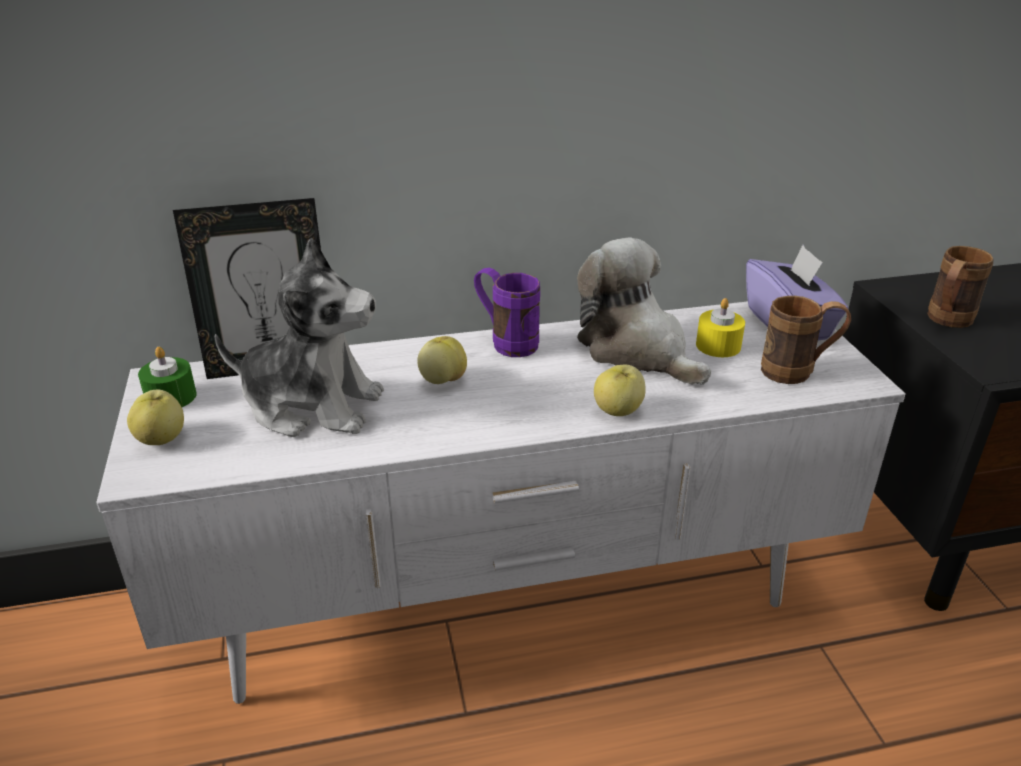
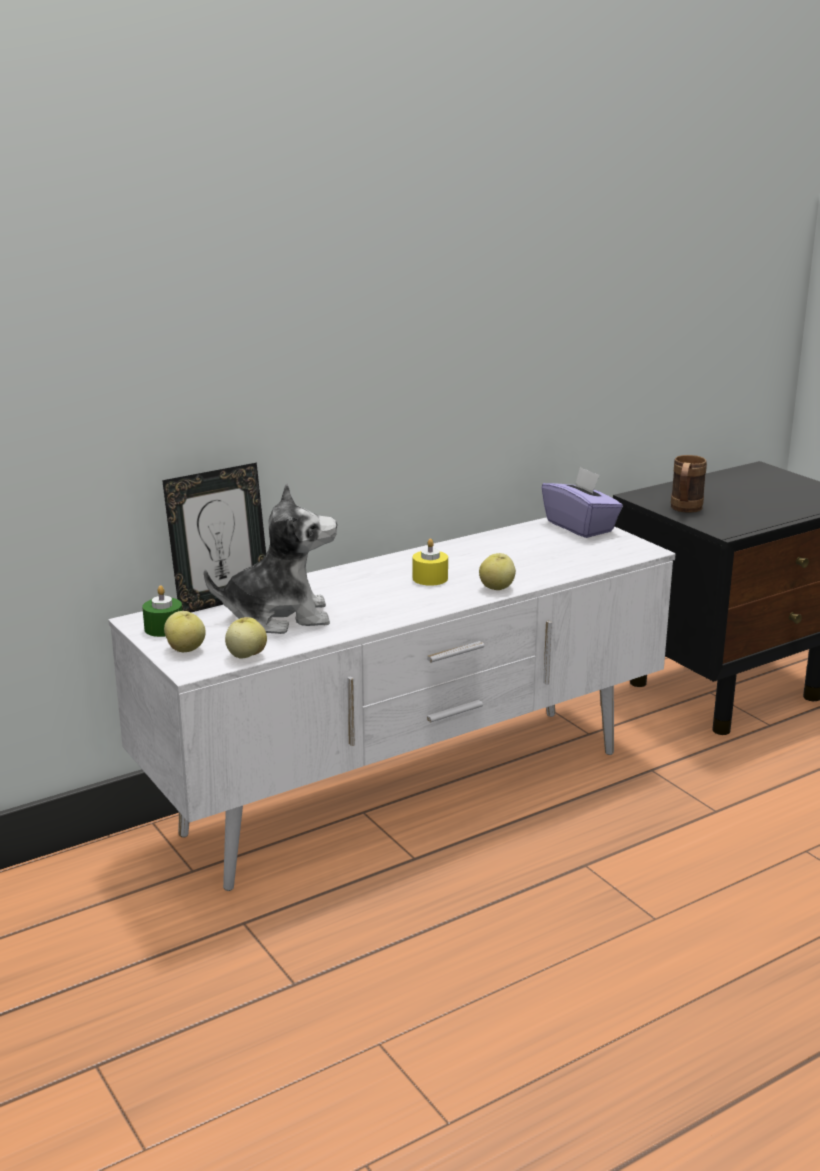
camera: 20 degrees left, 10 degrees down
apple [417,336,467,384] -> apple moved to [225,617,267,658]
purple mug [474,268,540,357] -> none
plush toy [577,238,711,385] -> none
yellow candle [696,298,745,357] -> yellow candle moved to [413,539,448,586]
brown mug [761,296,851,384] -> none

